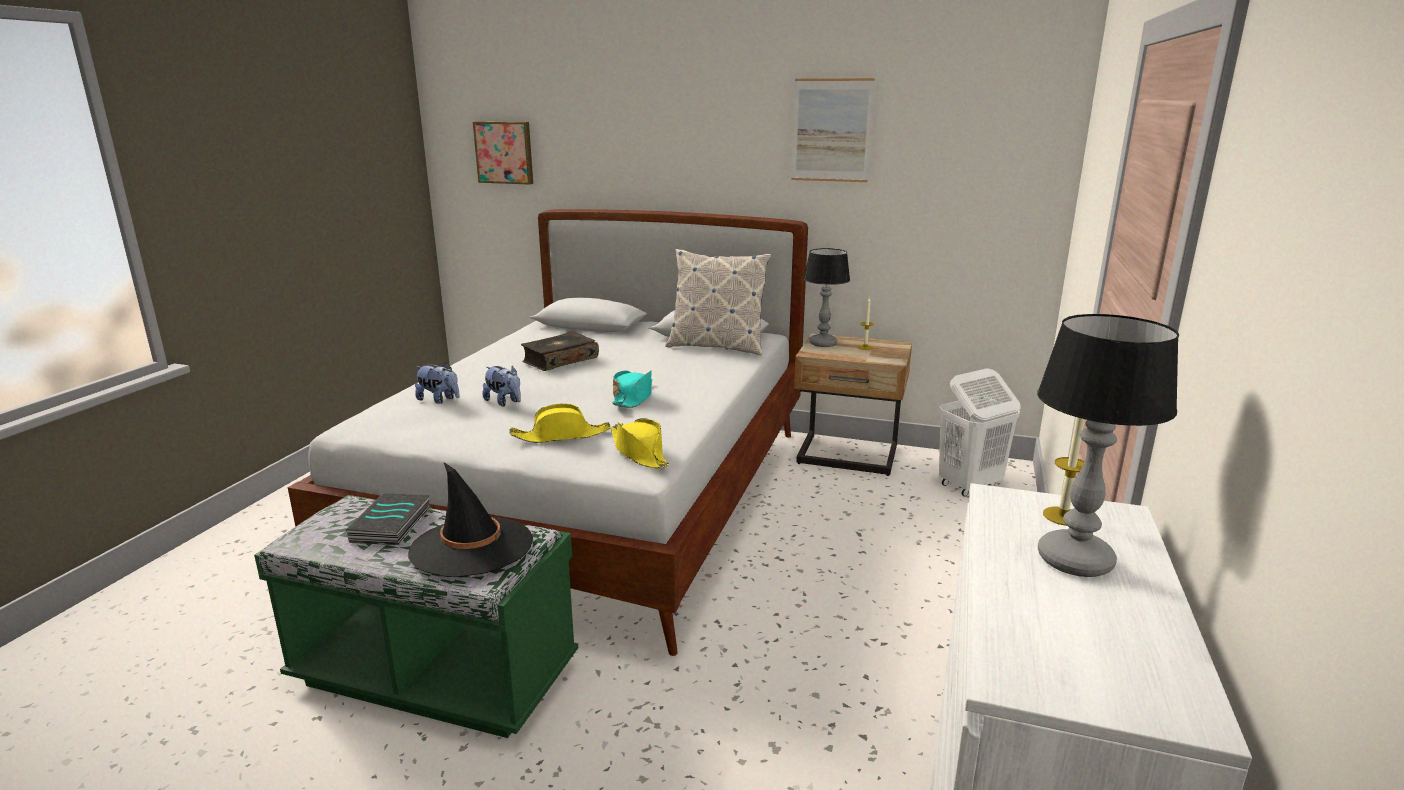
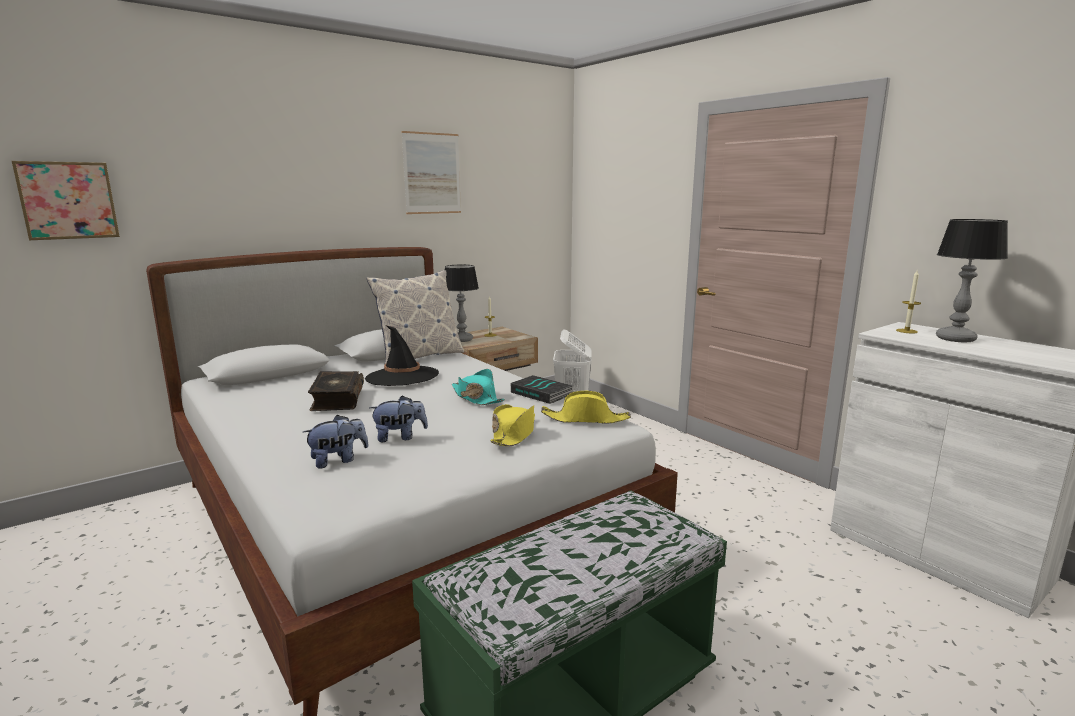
camera: 55 degrees left, 5 degrees down
book [346,493,430,545] -> book moved to [511,375,573,404]
black hat [408,462,533,577] -> black hat moved to [365,325,439,386]

